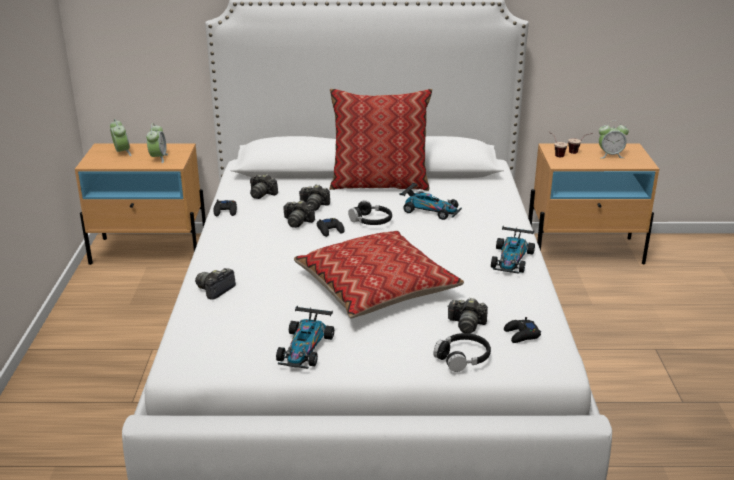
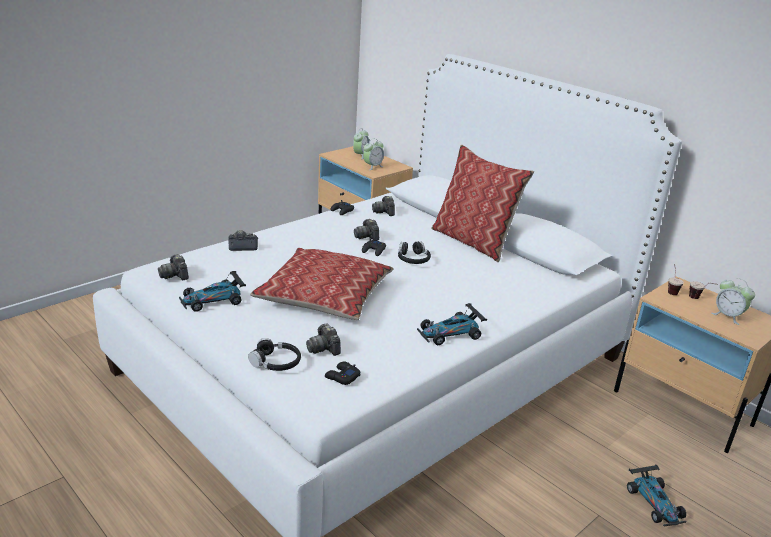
camera: 45 degrees right, 0 degrees up
camera [299,184,330,211] -> camera moved to [158,254,189,281]
toy car [399,183,462,220] -> toy car moved to [627,464,687,527]

